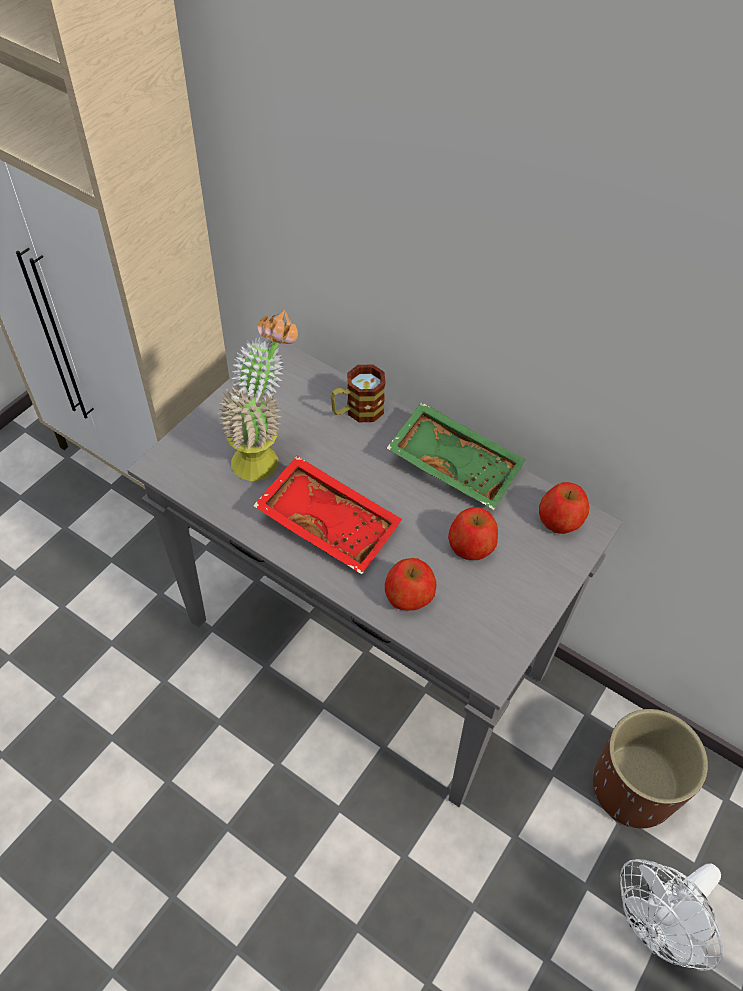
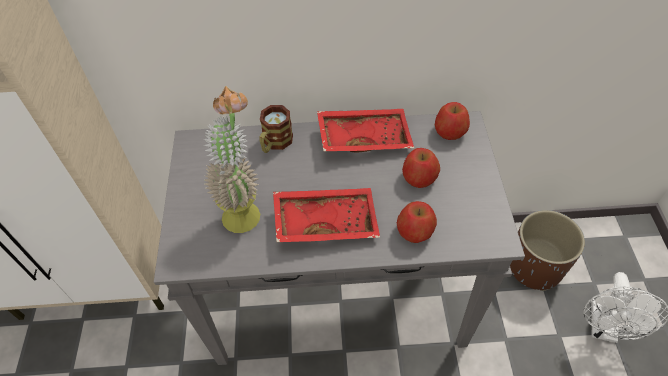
camera: 35 degrees left, 0 degrees up
green tray [387,402,526,510] -> red tray [317,109,414,152]

